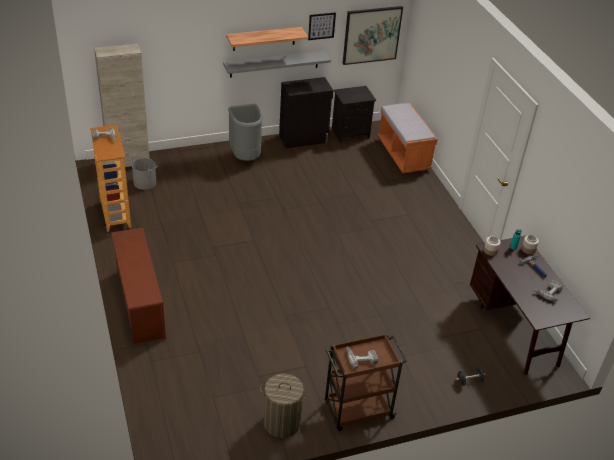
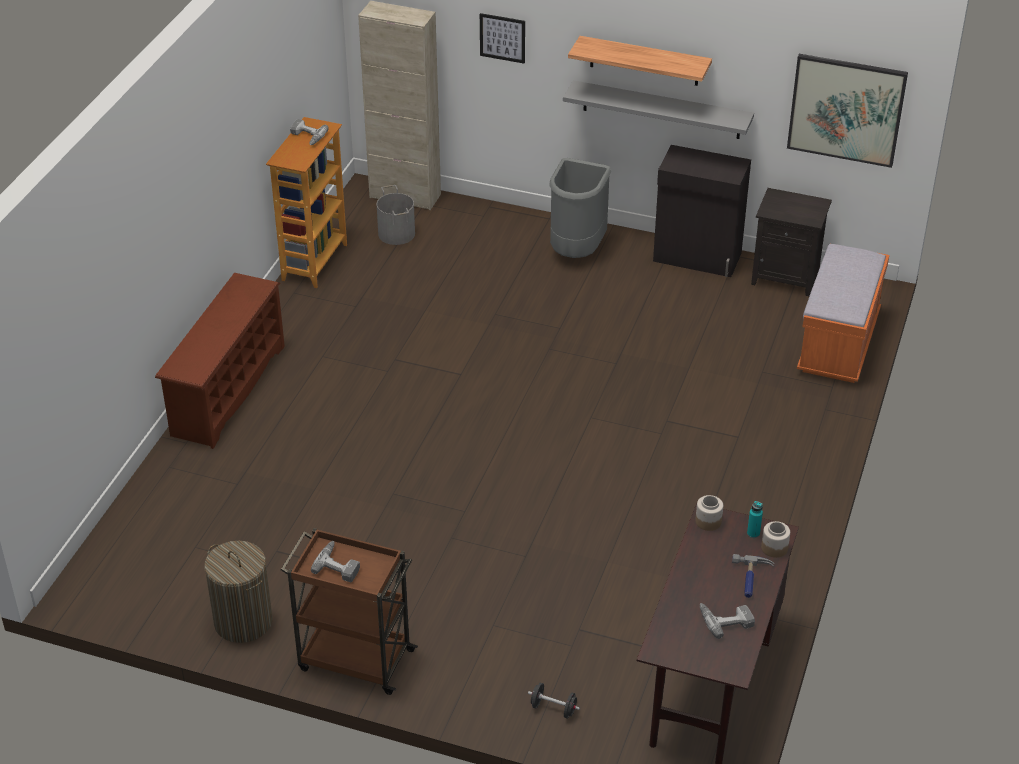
camera: 40 degrees right, 0 degrees up
picture [308,12,336,40] -> picture moved to [480,13,525,64]

